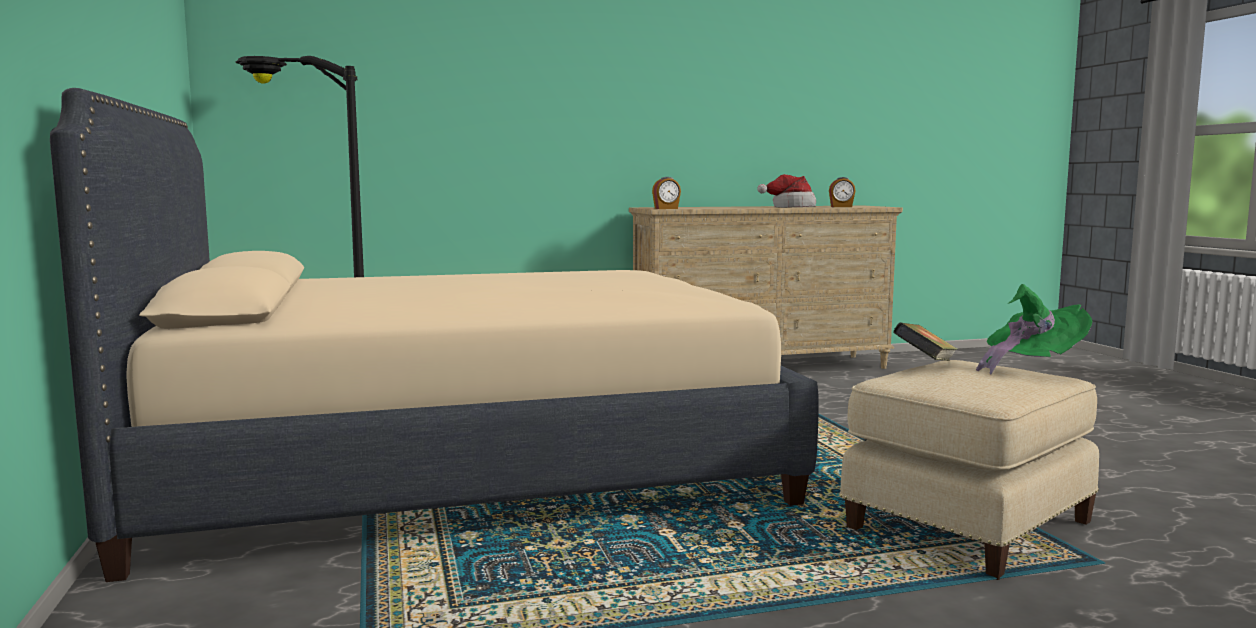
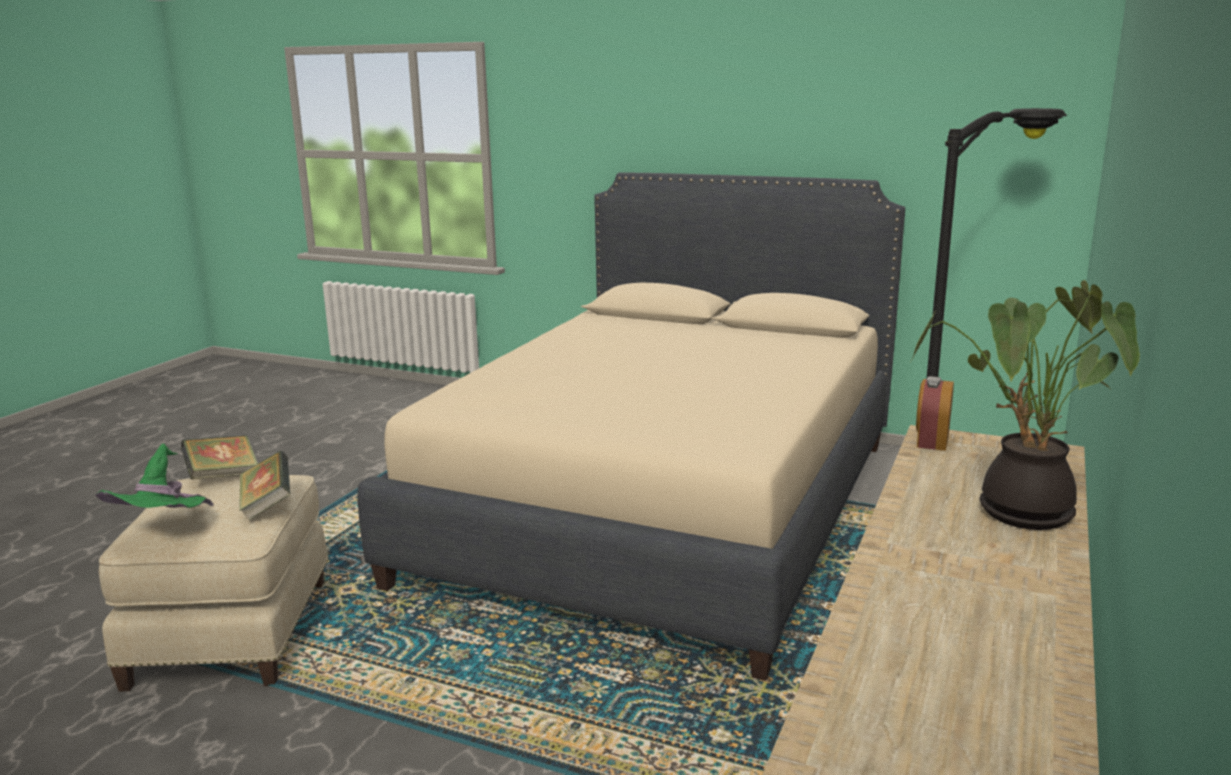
camera: 130 degrees right, 10 degrees up
hat [757,174,816,208] -> none
alarm clock [829,177,856,207] -> none
none -> book [181,435,258,479]
none -> potted plant [911,280,1140,530]

